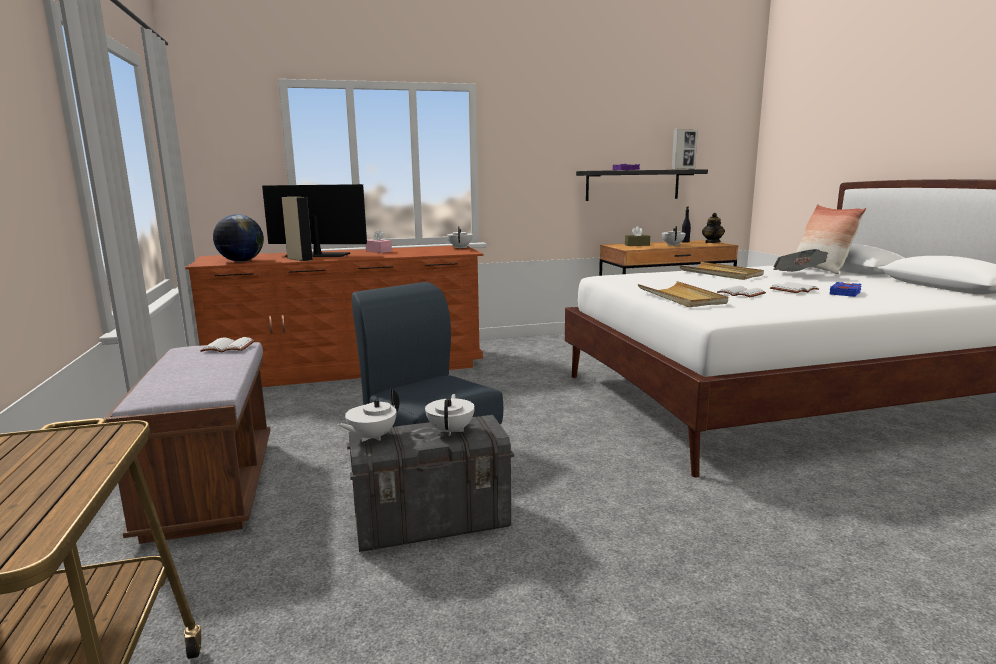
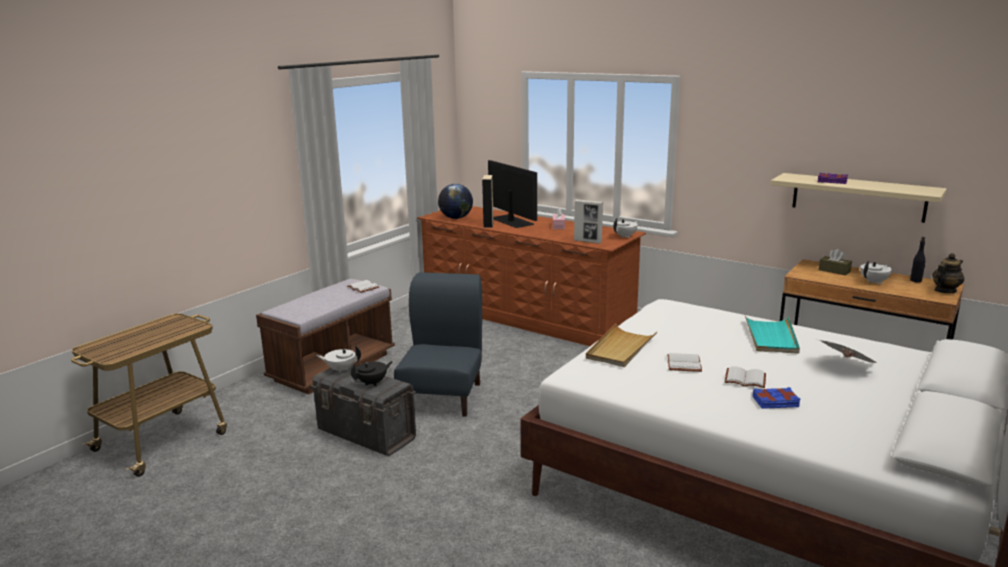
camera: 50 degrees right, 5 degrees up
white teapot [425,394,475,436] -> black teapot [351,361,393,386]
black shelf [576,169,708,201] -> beige shelf [771,173,947,223]
picture frame [672,129,698,170] -> picture frame moved to [574,199,603,244]
beige tray [679,262,764,280] -> turquoise tray [744,314,800,354]
pillow [796,204,866,274] -> none

